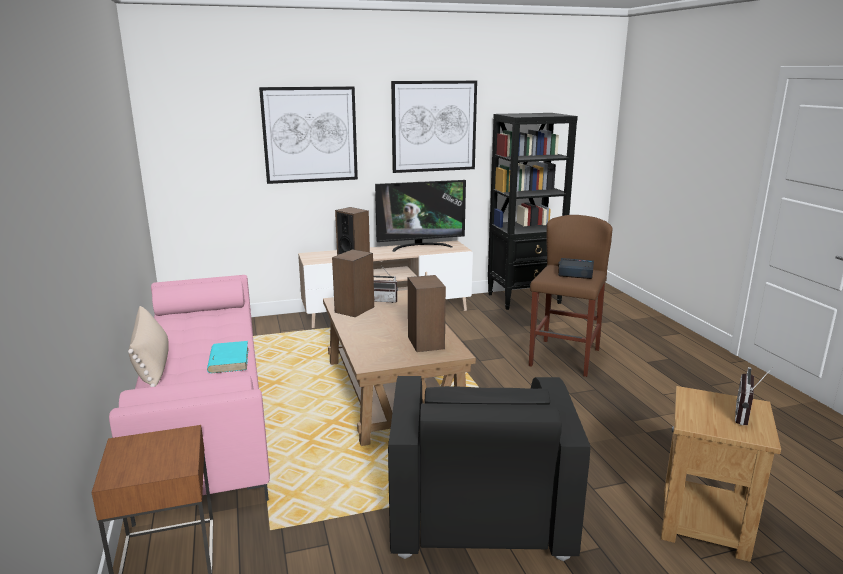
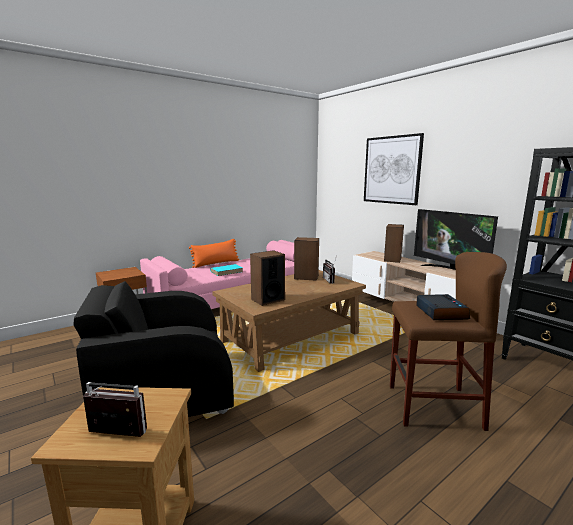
camera: 70 degrees right, 5 degrees down
beige pillow [128,306,169,387] -> orange pillow [189,239,239,268]
picture [391,81,477,173] -> none

